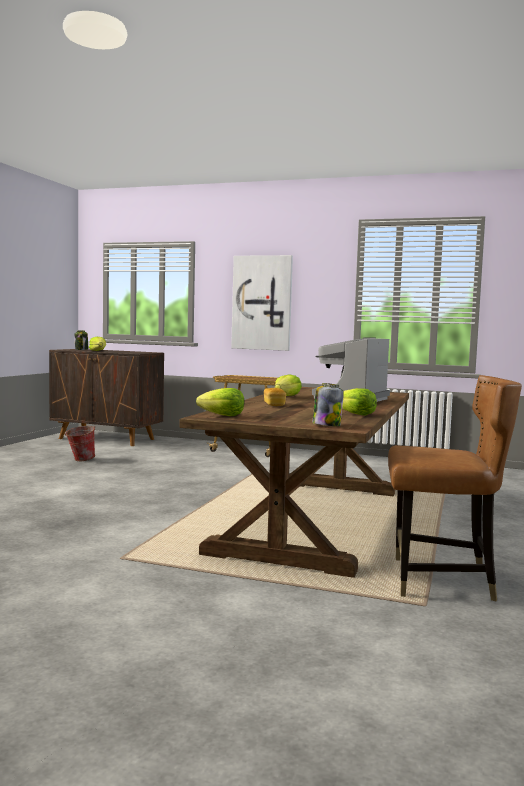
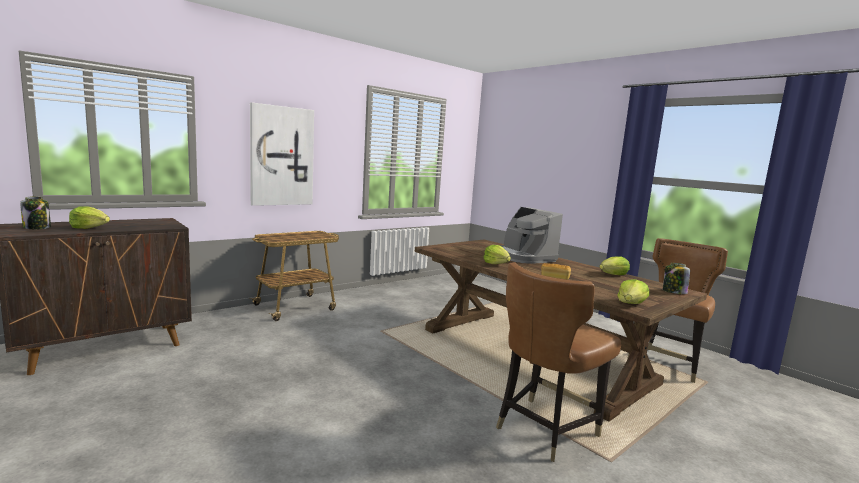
camera: 60 degrees left, 5 degrees up
bucket [65,426,95,461] -> none
none -> brown chair [496,262,621,462]

